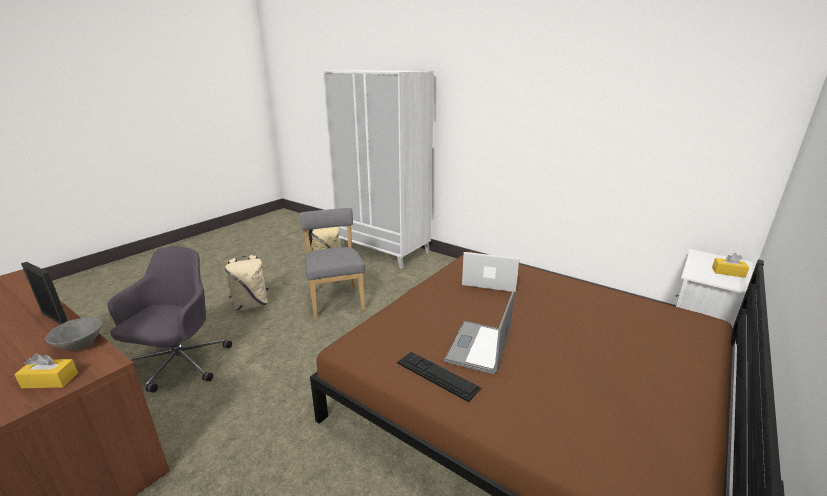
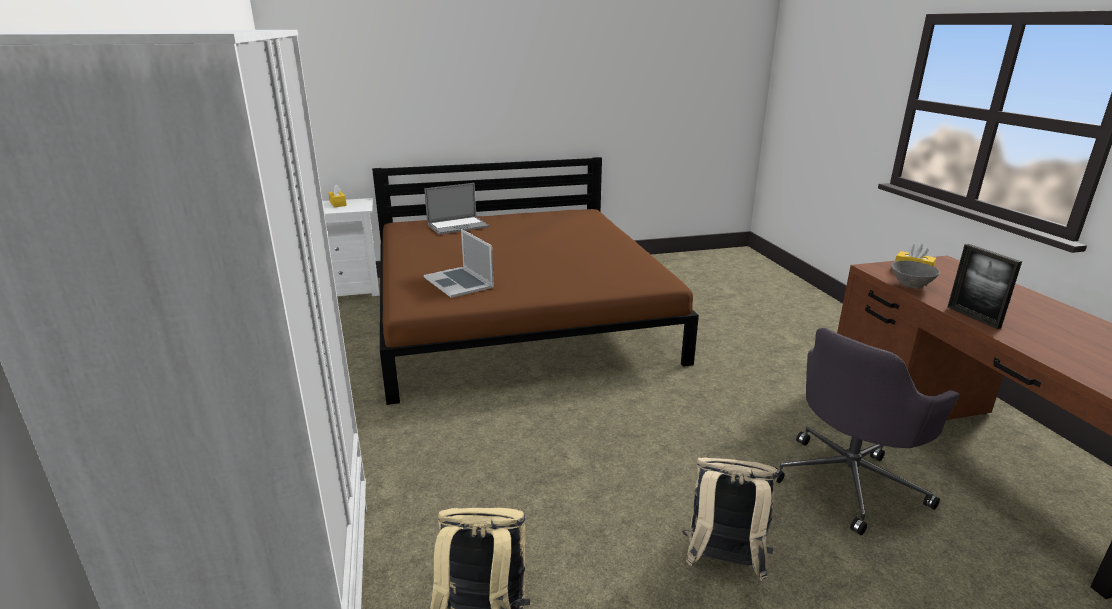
camera: 140 degrees left, 0 degrees up
grey chair [299,208,365,318] -> none
keyboard [397,352,481,402] -> none
laptop [444,291,514,374] -> laptop moved to [424,183,489,235]

